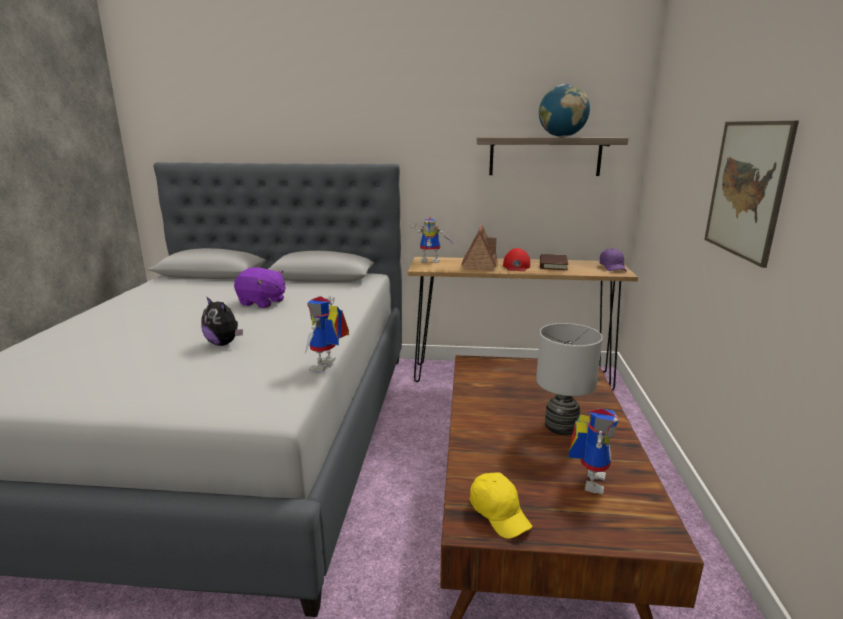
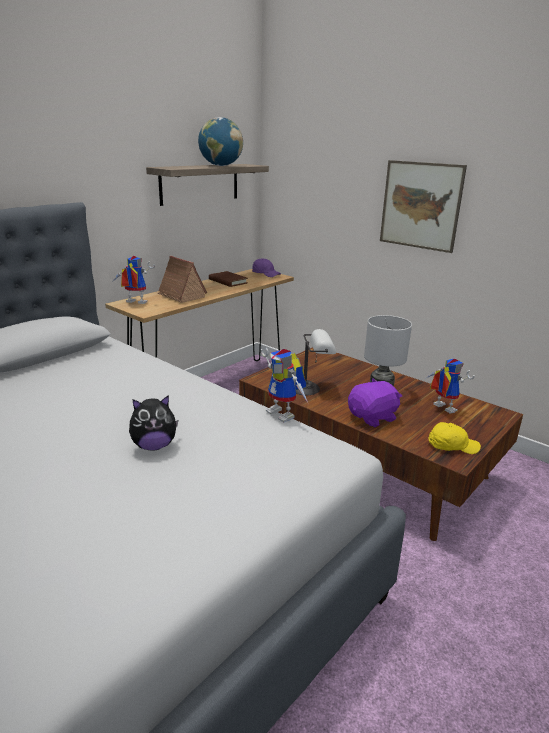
camera: 55 degrees left, 5 degrees up
purple plush toy [234,267,285,308] -> purple plush toy moved to [348,379,402,427]
toy robot [409,218,454,263] -> toy robot turned 120 degrees counterclockwise [112,256,155,304]
red cap [503,248,530,271] -> none
none -> table lamp [296,329,336,395]

